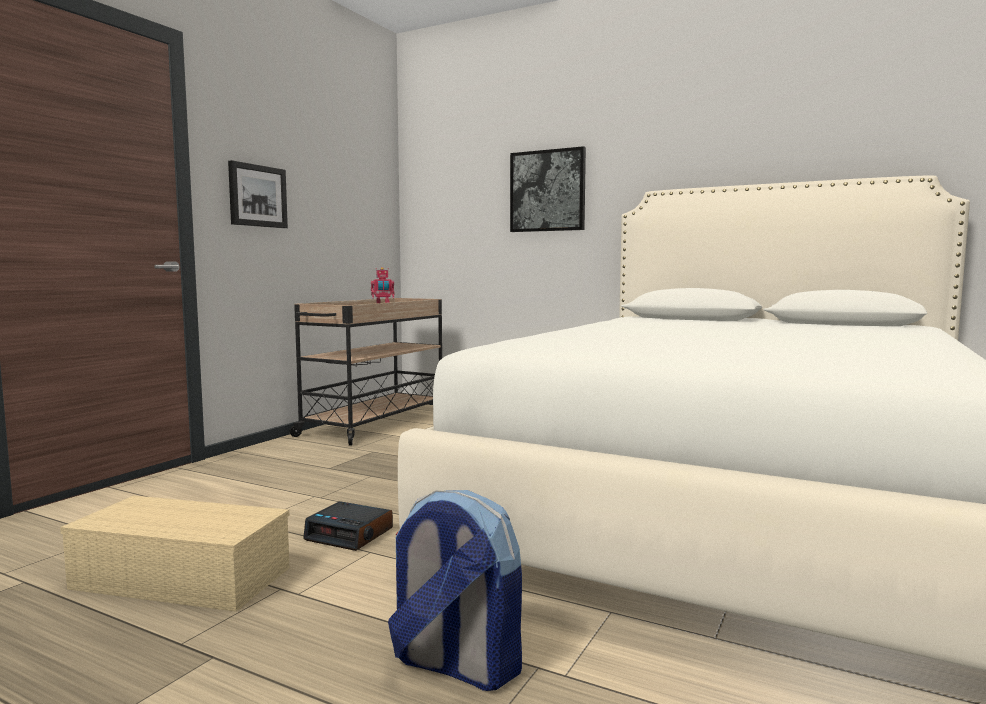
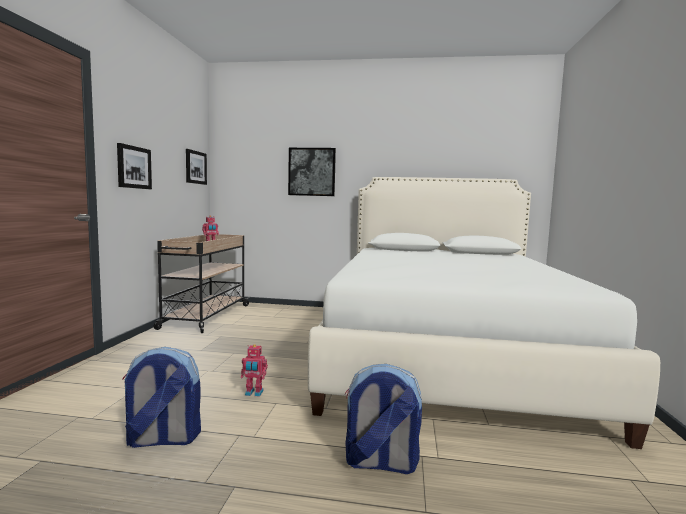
camera: 20 degrees left, 0 degrees up
beige storage box [60,496,289,612] -> backpack [122,347,201,448]
alarm clock [303,501,393,551] -> toy robot [241,344,268,397]
none -> picture [186,149,207,185]

